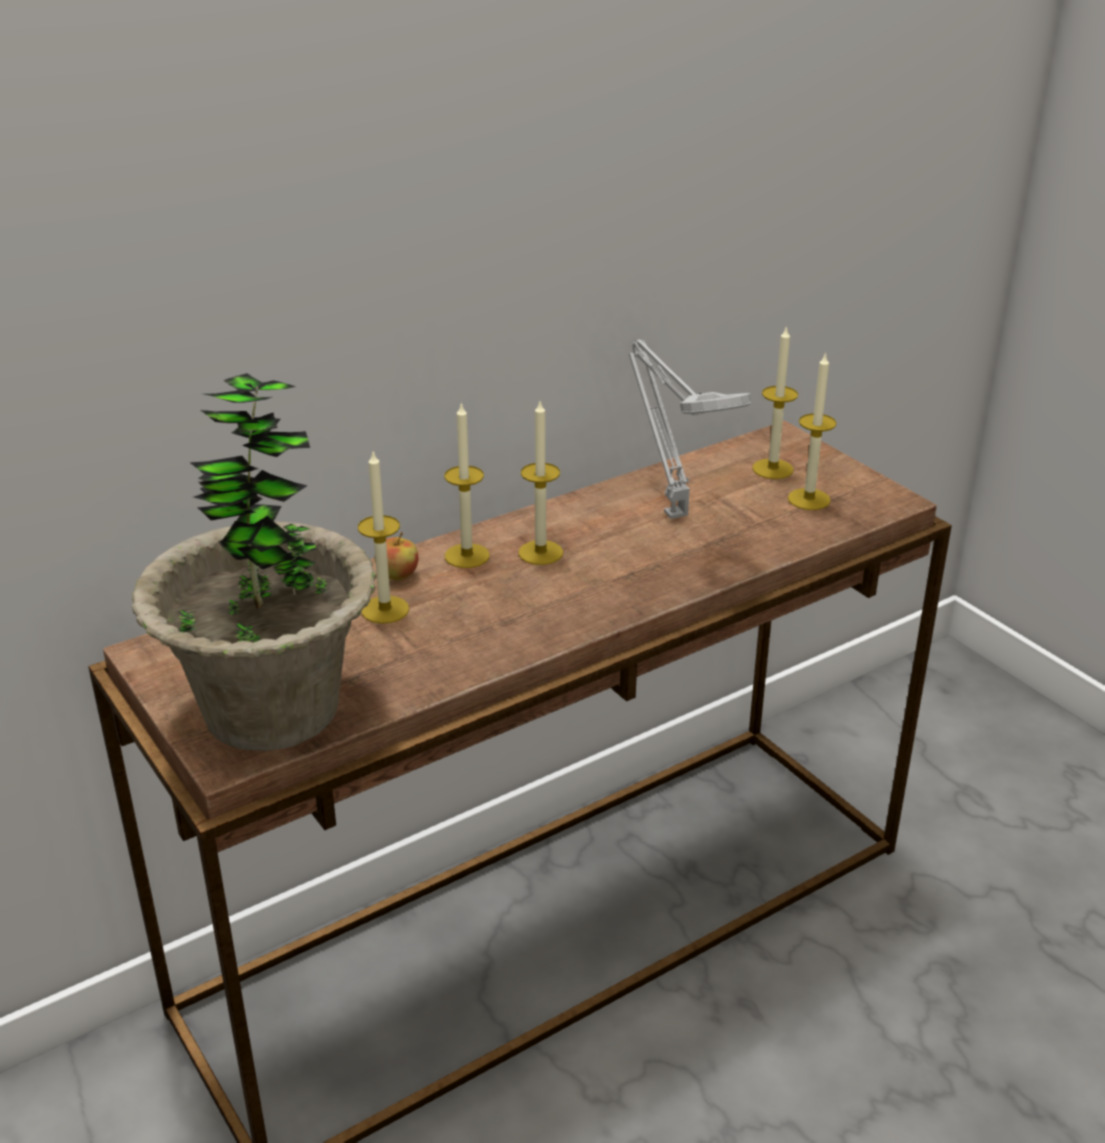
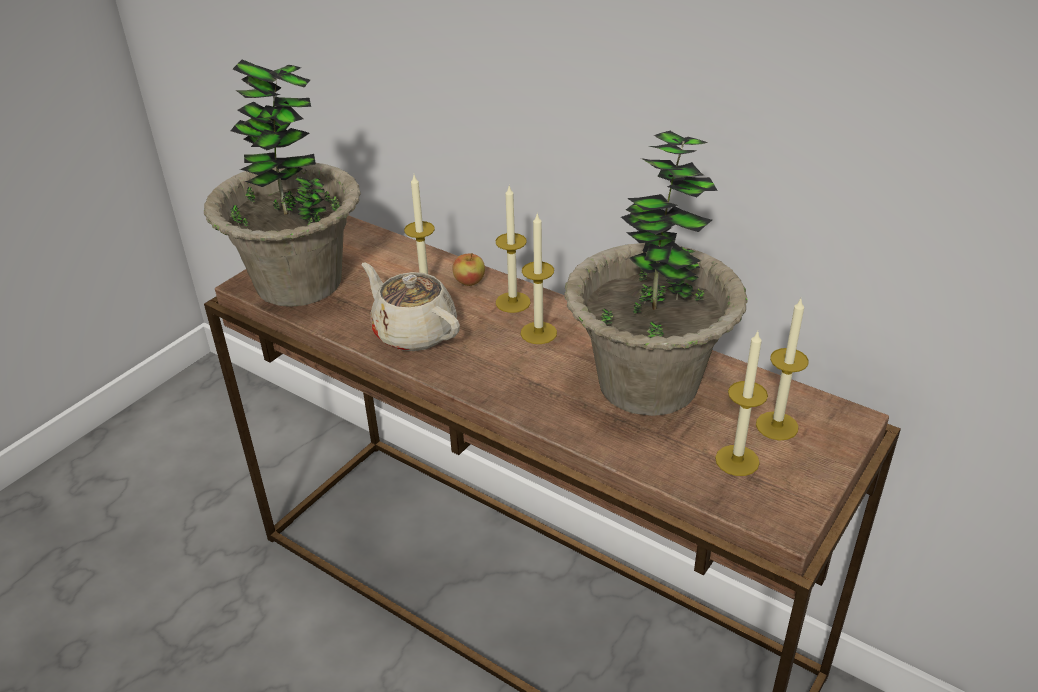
camera: 70 degrees right, 5 degrees up
grey table lamp [629,340,751,519] -> potted plant [564,131,748,416]
none -> beige teapot [362,263,460,351]

